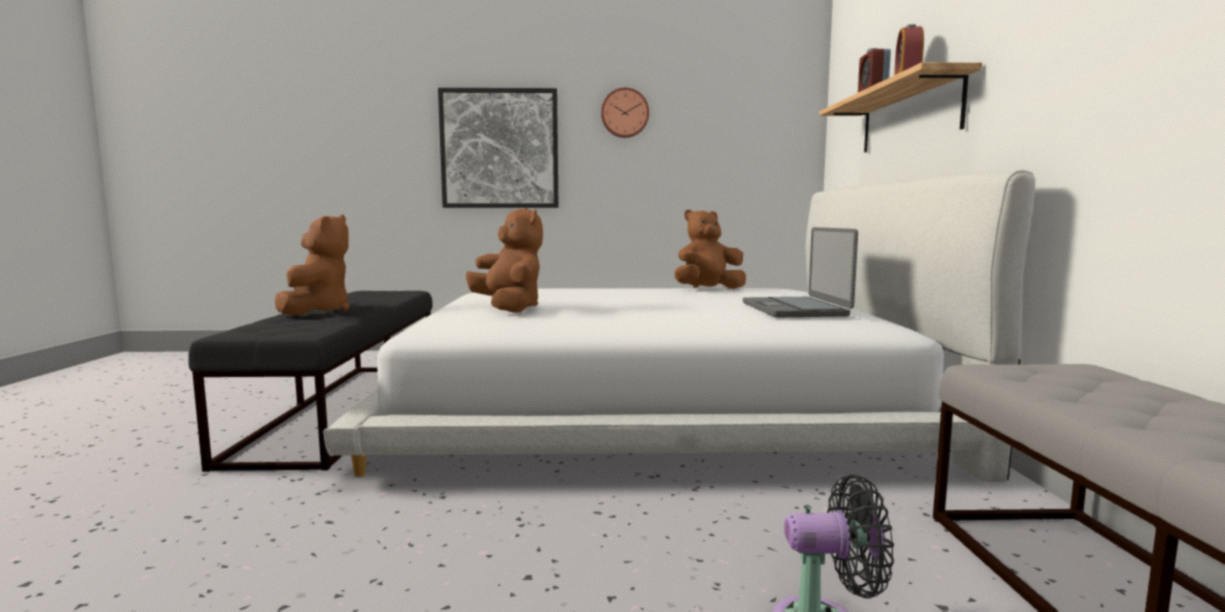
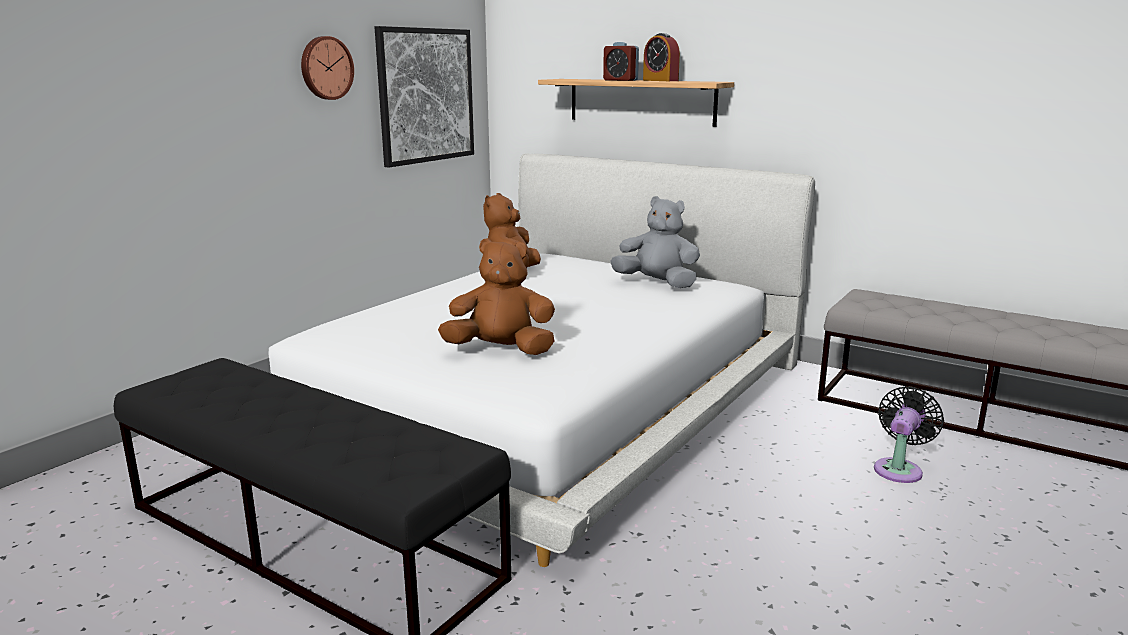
camera: 55 degrees left, 10 degrees up
brown plush toy [275,214,349,315] -> none
picture [438,88,559,208] -> picture moved to [375,26,474,168]
laptop [743,227,858,318] -> grey plush toy [610,196,700,288]

